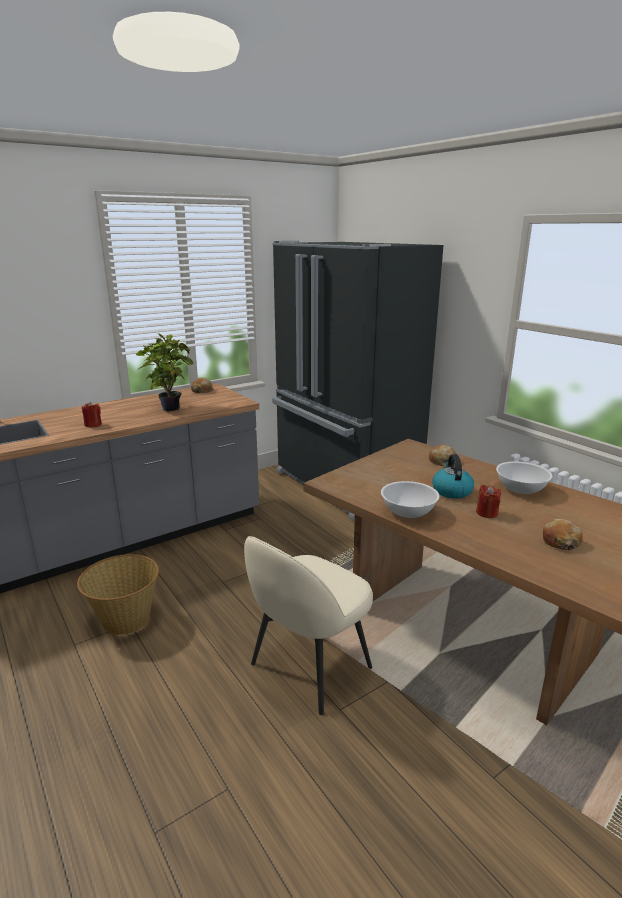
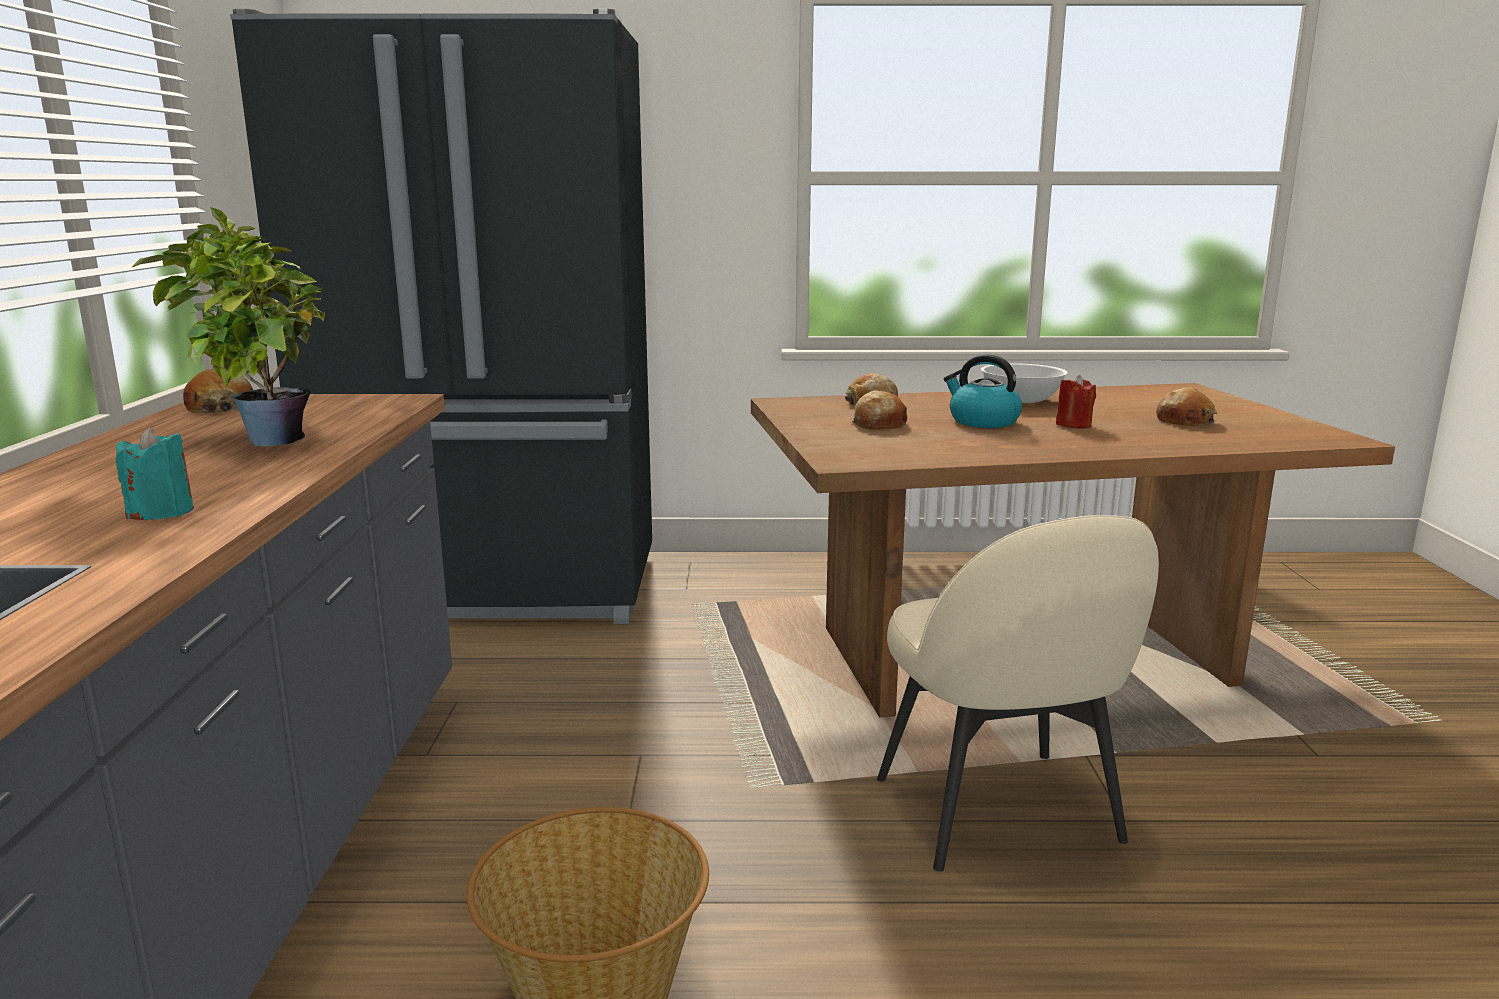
camera: 55 degrees left, 5 degrees down
red candle [82,402,102,428] -> turquoise candle [116,427,194,520]
white bowl [381,481,439,518] -> none
none -> bread [851,390,907,430]

